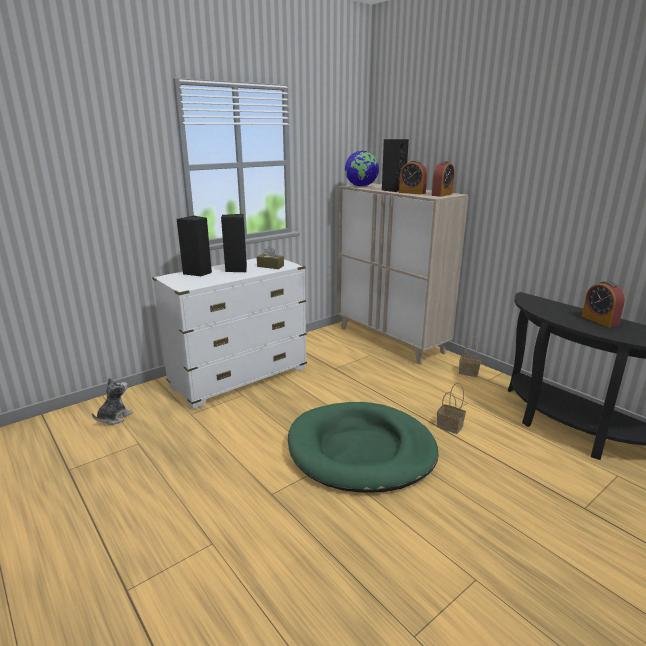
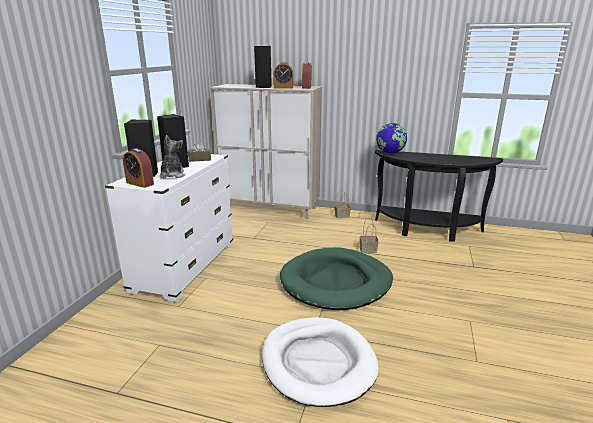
camera: 35 degrees left, 0 degrees up
plush toy [92,378,133,425] -> plush toy moved to [159,135,185,179]
globe [345,151,379,187] -> globe moved to [376,123,407,154]
alarm clock [582,281,625,327] -> alarm clock moved to [123,148,154,188]
none -> white dog bed [262,317,379,407]

